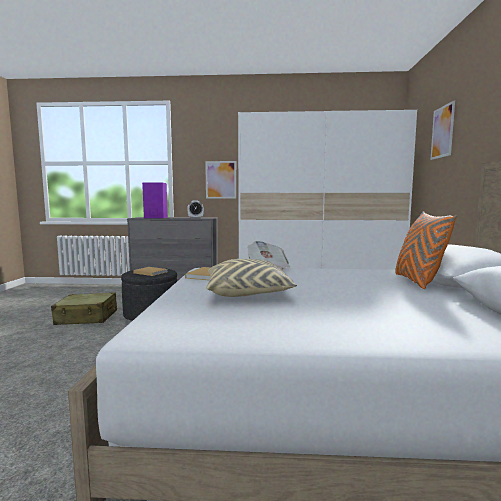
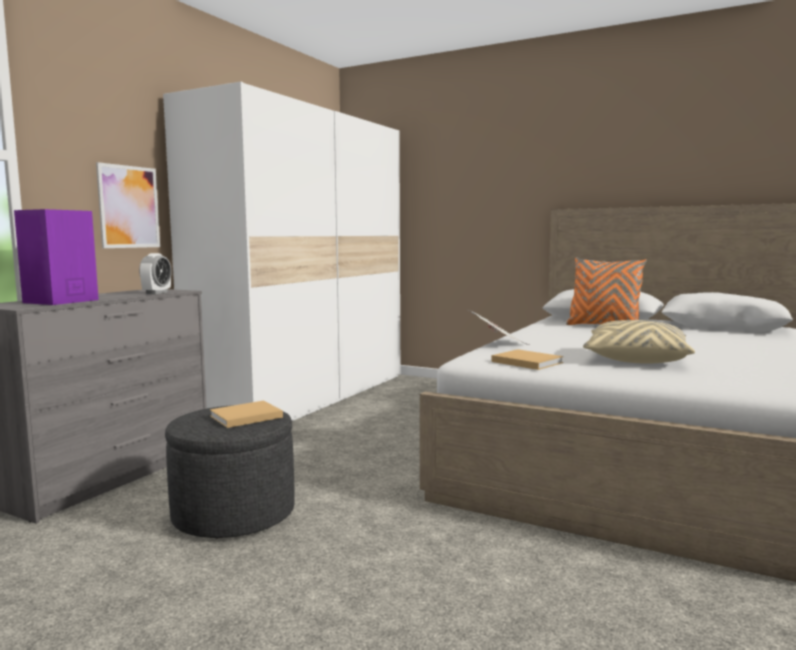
camera: 65 degrees left, 0 degrees up
beige suitcase [51,292,117,325] -> none
picture [430,100,455,160] -> none

